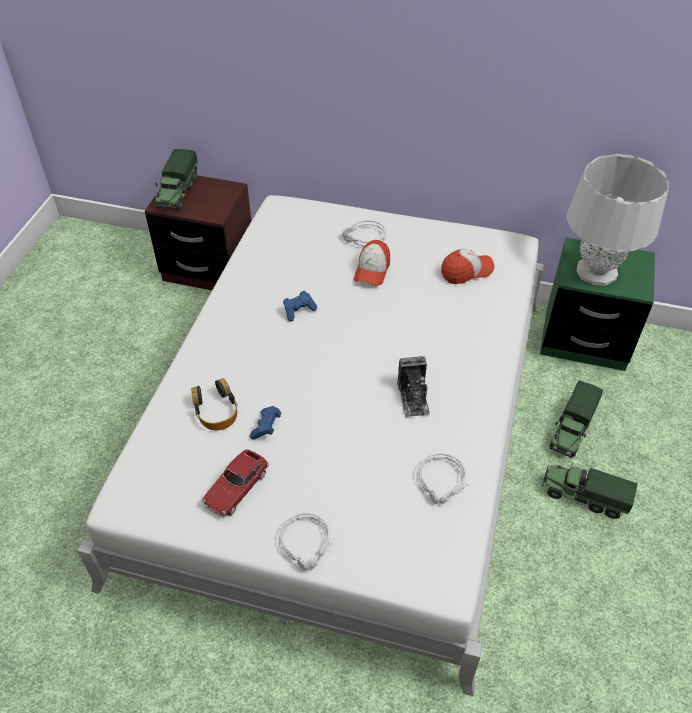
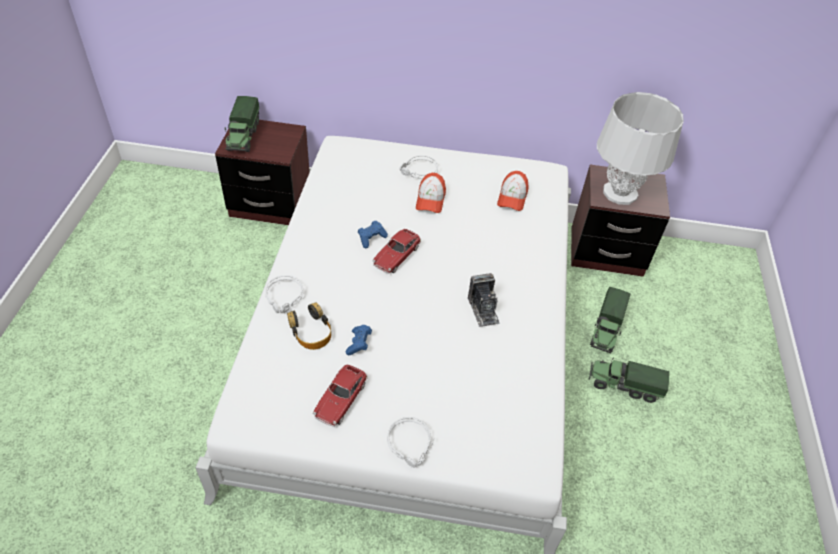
camera: 10 degrees left, 0 degrees up
grey headphones [419,453,468,504] -> grey headphones moved to [265,275,305,313]
cap [441,249,494,284] -> cap turned 135 degrees clockwise [497,171,529,211]
green nightstand [540,238,655,371] -> brown nightstand [571,165,670,277]
none -> toy car [372,229,421,273]

